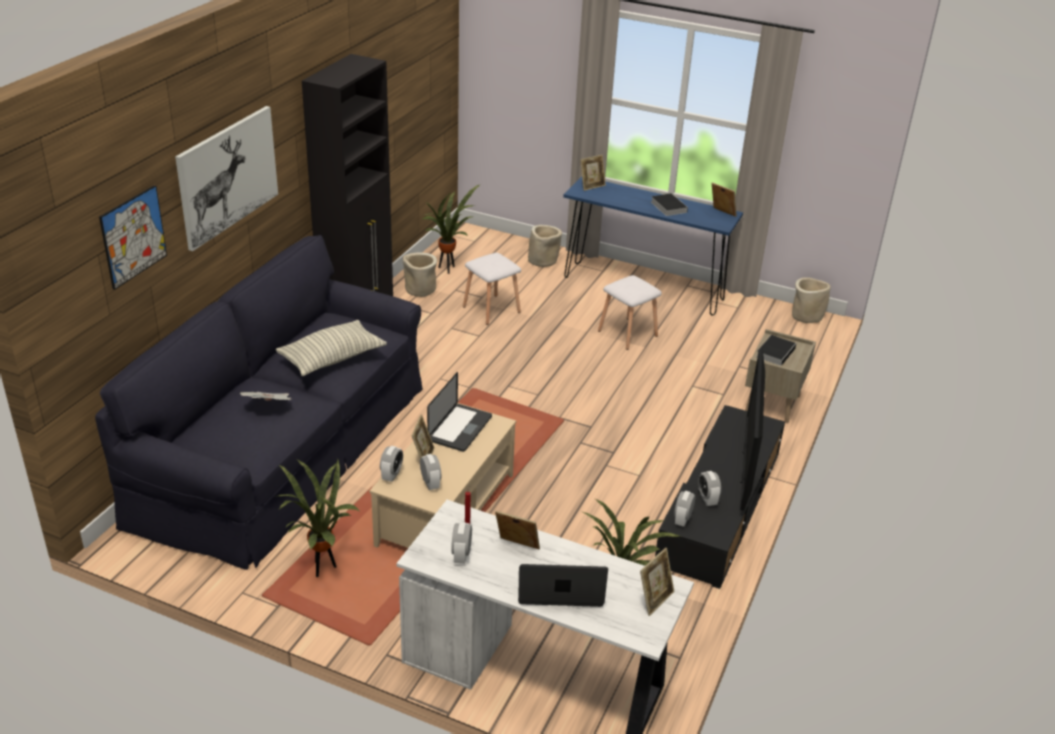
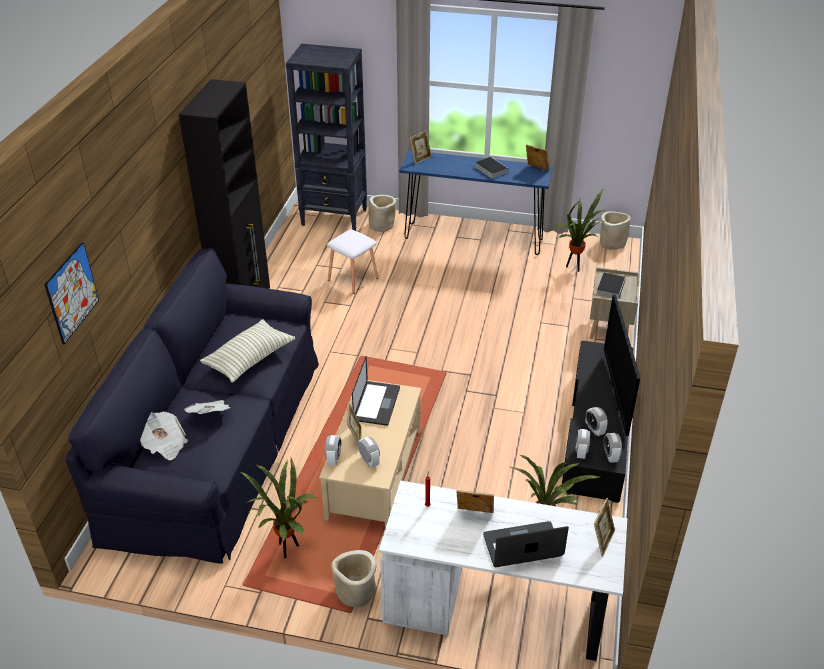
camera: 10 degrees left, 5 degrees up
picture [175,106,278,251] -> none
beige planter [403,252,437,297] -> beige planter moved to [331,550,376,607]
potted plant [423,185,480,274] -> potted plant moved to [554,189,606,272]
alarm clock [451,522,472,564] -> alarm clock moved to [604,433,622,463]
white stool [598,275,662,350] -> none
none -> newspaper [140,412,188,460]
none -> black bookcase [286,44,367,231]

